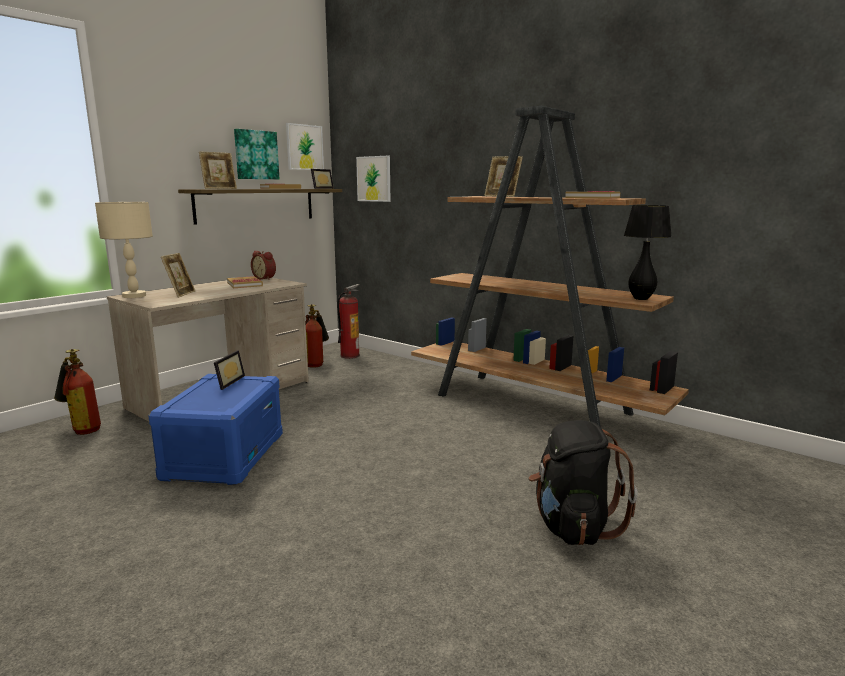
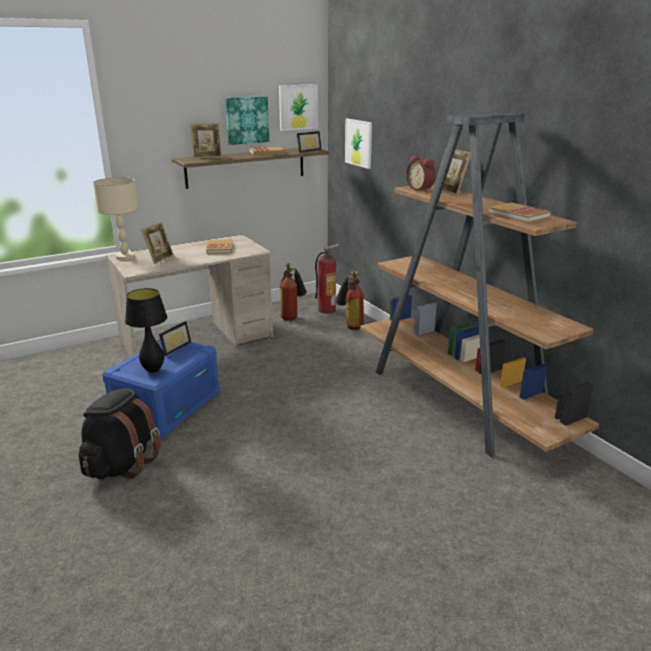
camera: 20 degrees right, 10 degrees up
fire extinguisher [54,349,101,435] -> fire extinguisher moved to [335,271,364,330]
alarm clock [251,251,276,280] -> alarm clock moved to [406,155,436,191]
black backpack [528,420,638,545] -> black backpack moved to [79,388,161,480]
black table lamp [624,205,672,300] -> black table lamp moved to [125,288,167,373]

